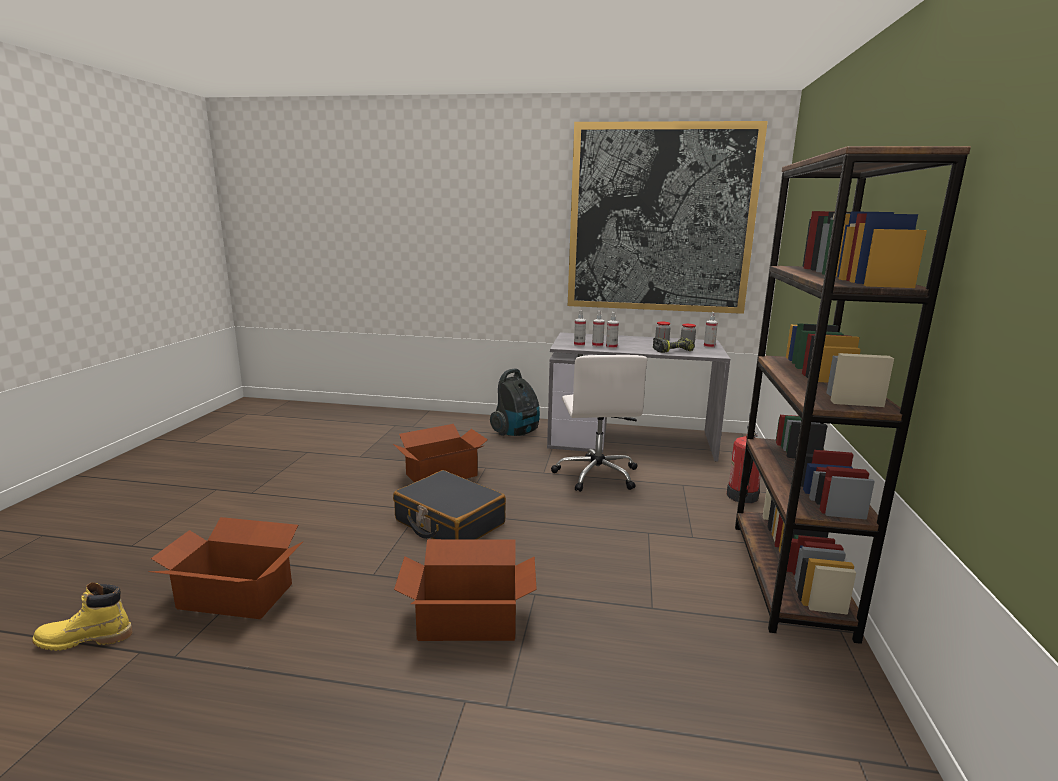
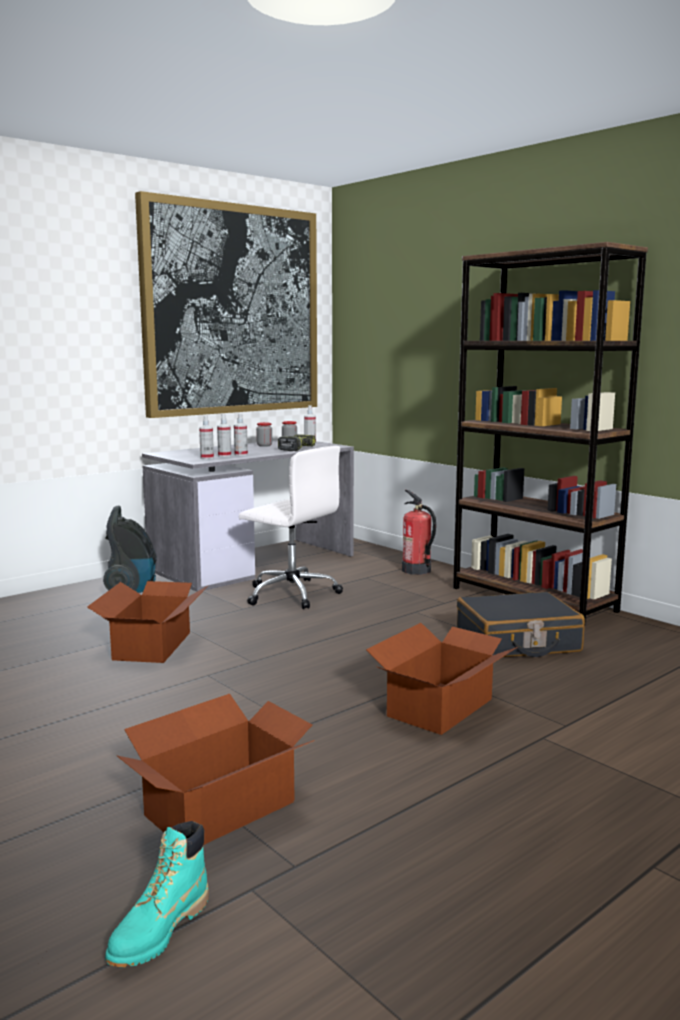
camera: 50 degrees left, 5 degrees down
yellow boot [32,582,132,651] -> turquoise boot [105,821,209,967]
black suitcase [393,470,506,539] -> black suitcase moved to [457,592,585,657]

